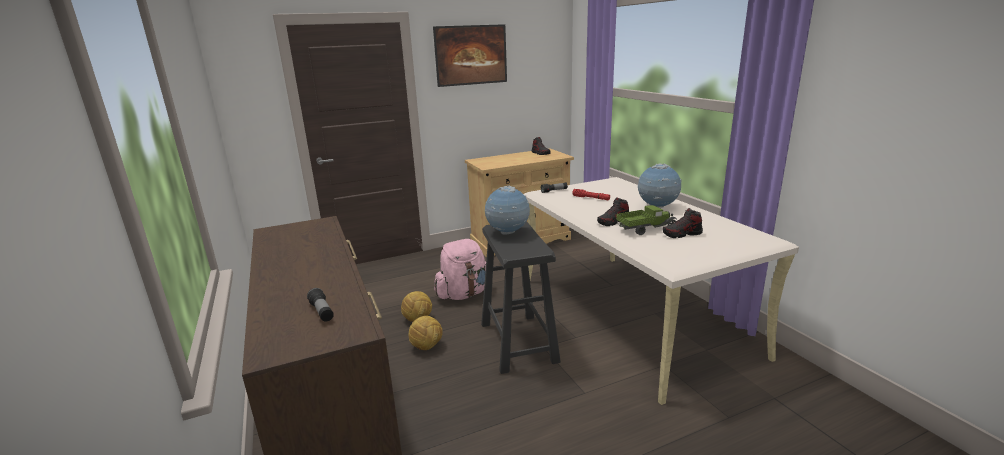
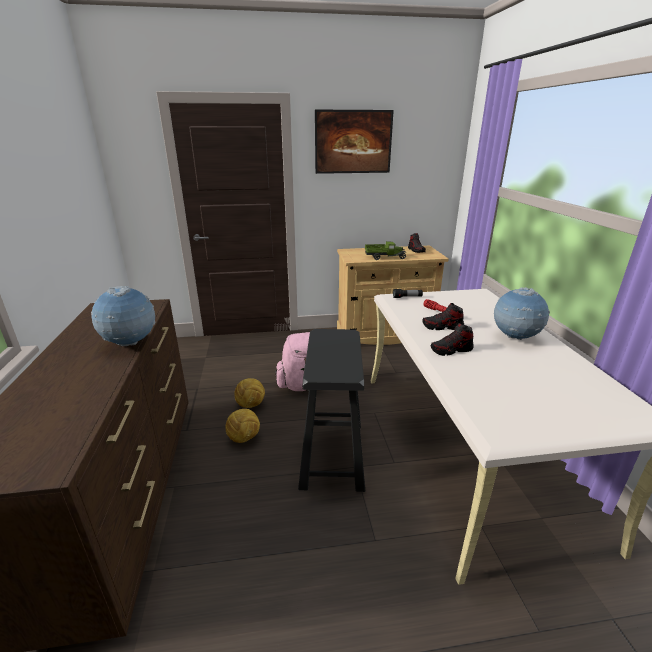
camera: 15 degrees right, 5 degrees up
flashlight [307,288,334,322] -> none
globe [485,186,530,235] -> globe moved to [91,286,155,346]
toy truck [616,205,677,235] -> toy truck moved to [365,241,406,260]
shoe [663,208,703,238] -> shoe moved to [423,303,464,330]

